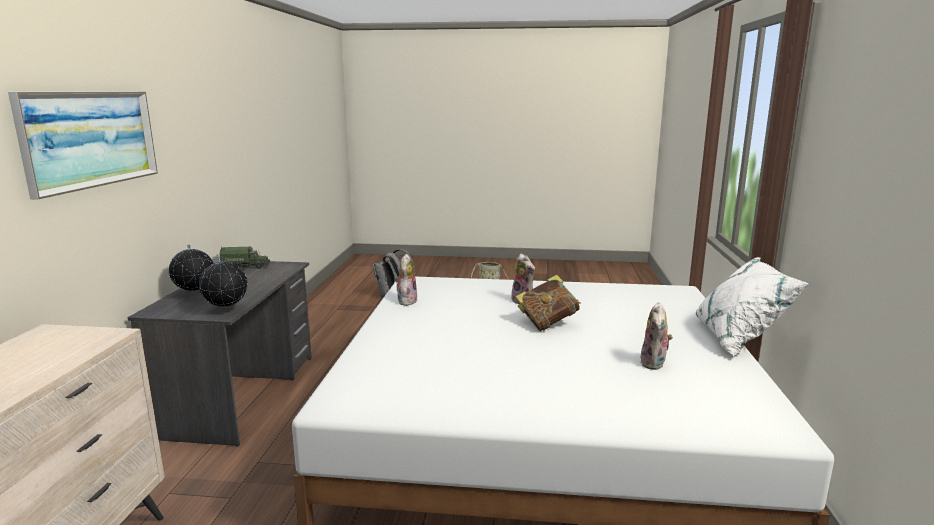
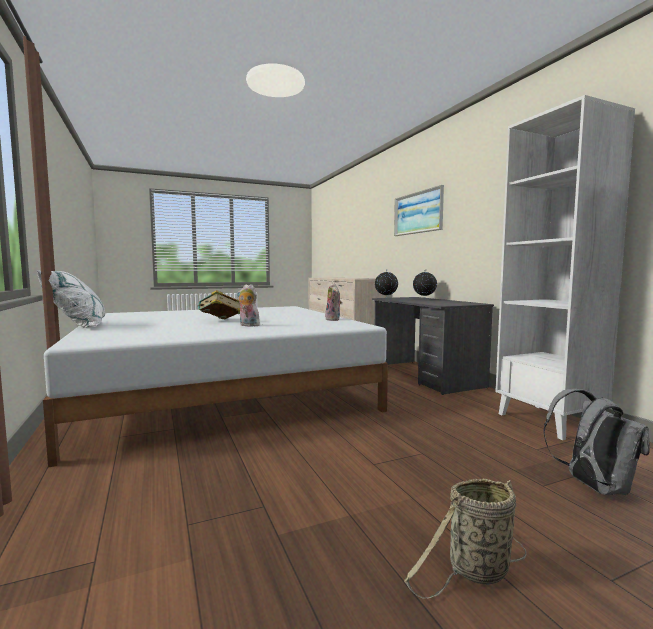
camera: 150 degrees right, 10 degrees down
toy truck [220,247,270,269] -> none
plush toy [640,302,673,370] -> none
none -> white bookcase [496,95,635,440]

